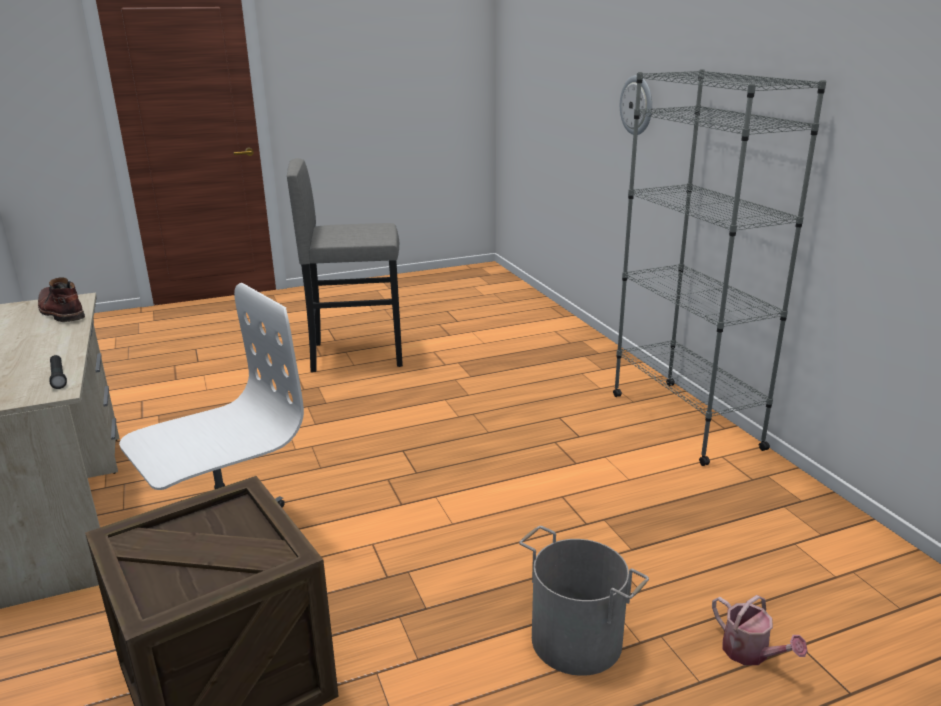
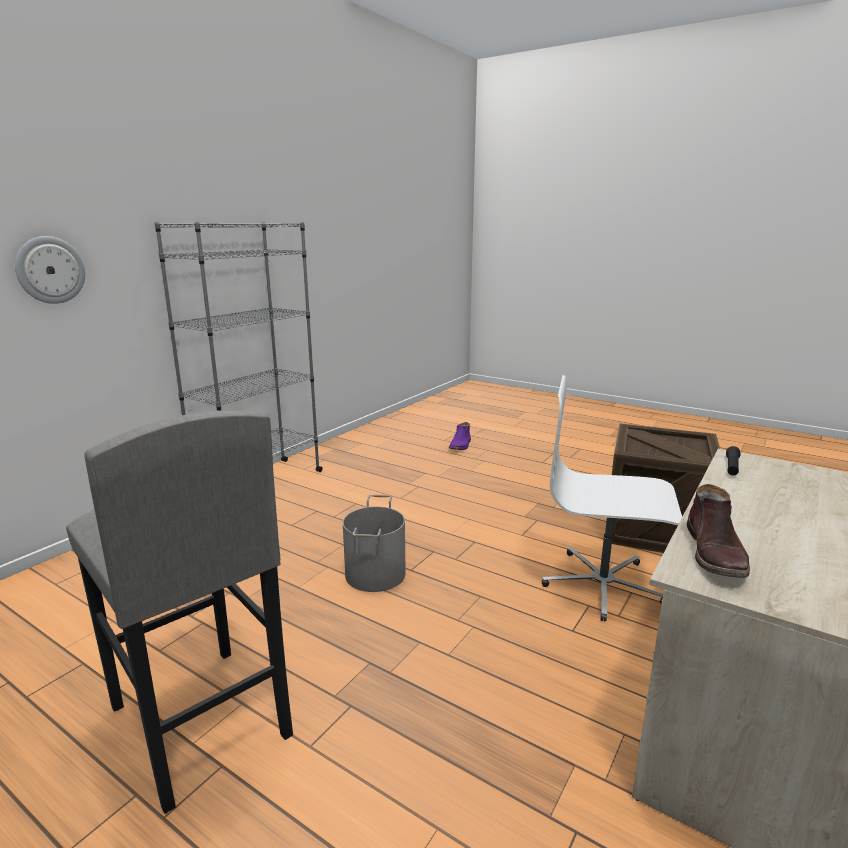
camera: 125 degrees left, 5 degrees down
grey bucket [519,526,649,676] -> grey bucket moved to [343,495,406,592]
watering can [712,595,808,665] -> purple boot [449,422,471,450]

